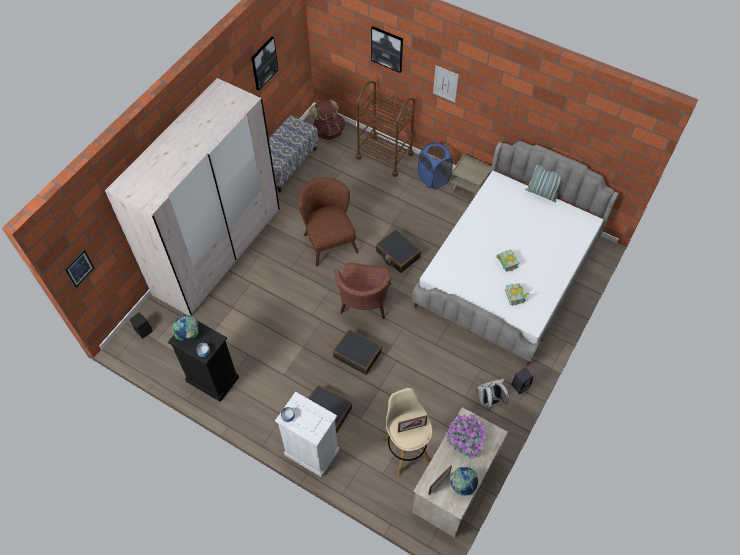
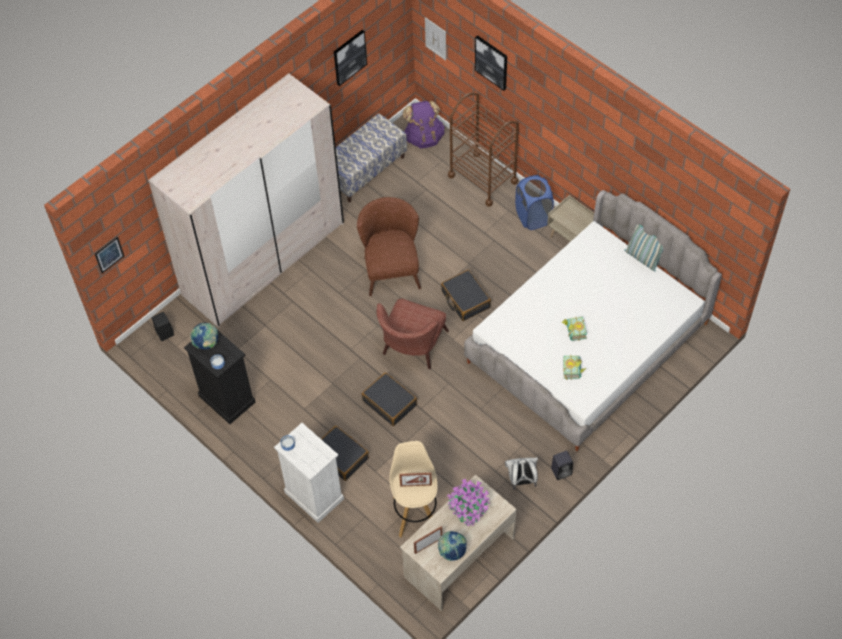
camera: 15 degrees right, 0 degrees up
brown backpack [309,99,345,140] -> purple backpack [403,101,445,148]
picture [433,65,459,102] -> picture moved to [425,17,446,61]

